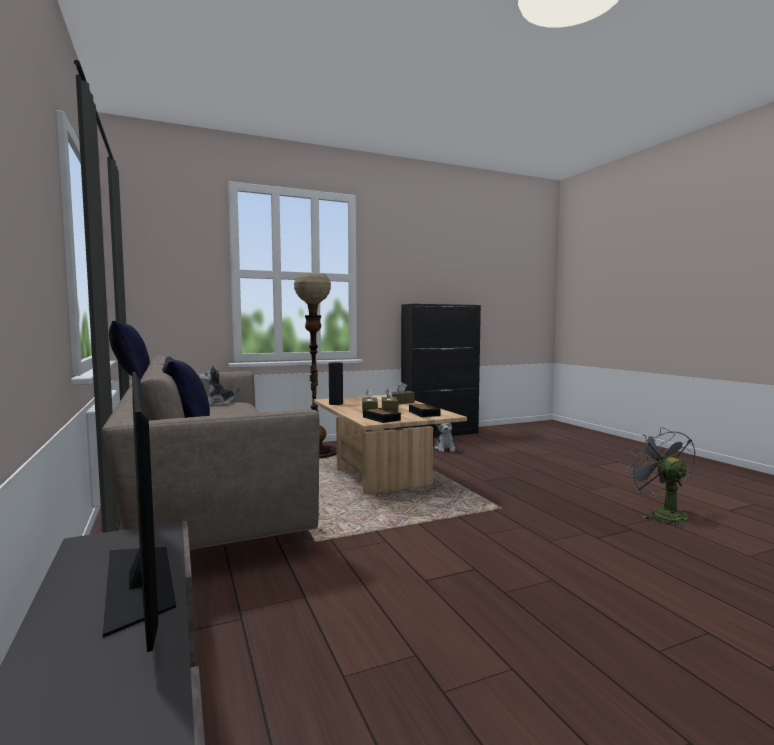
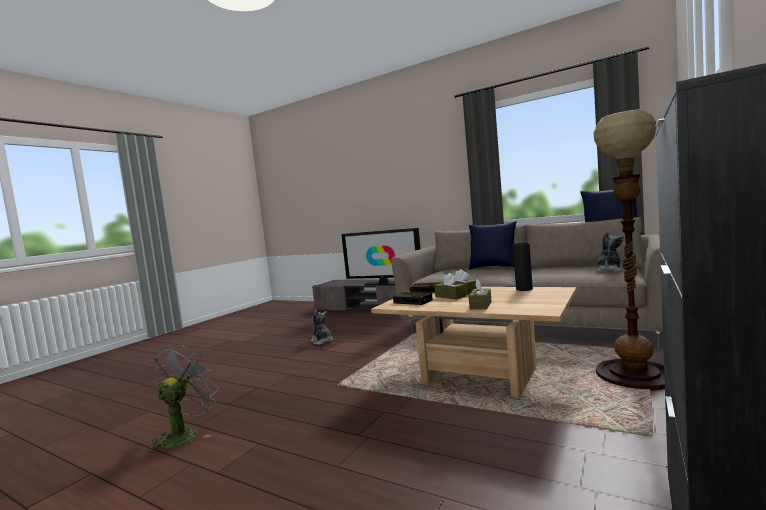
camera: 145 degrees right, 0 degrees up
plush toy [434,423,456,452] -> plush toy moved to [311,310,333,345]
grey fan [626,427,696,527] -> grey fan turned 105 degrees counterclockwise [147,344,219,453]

